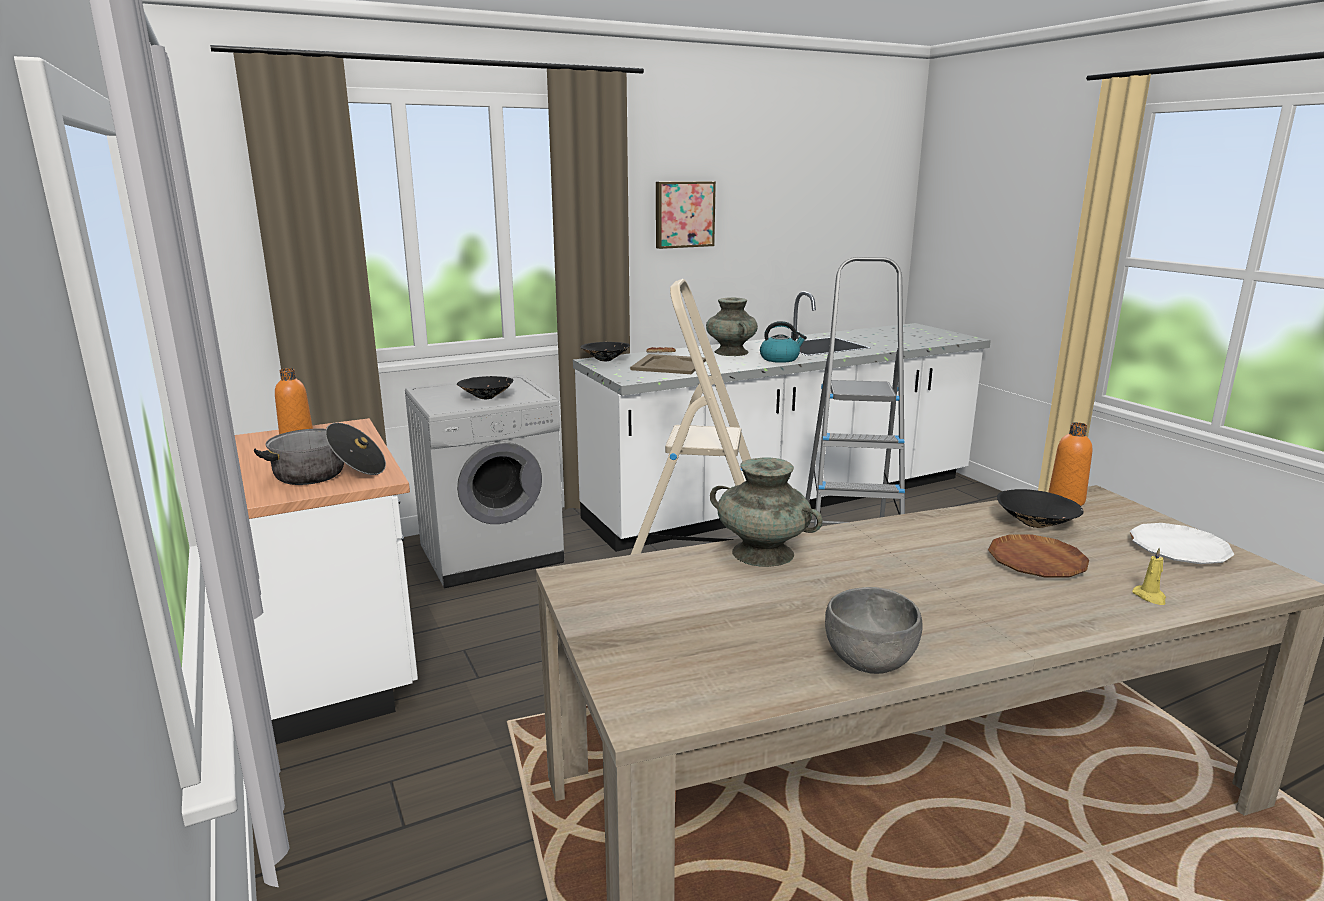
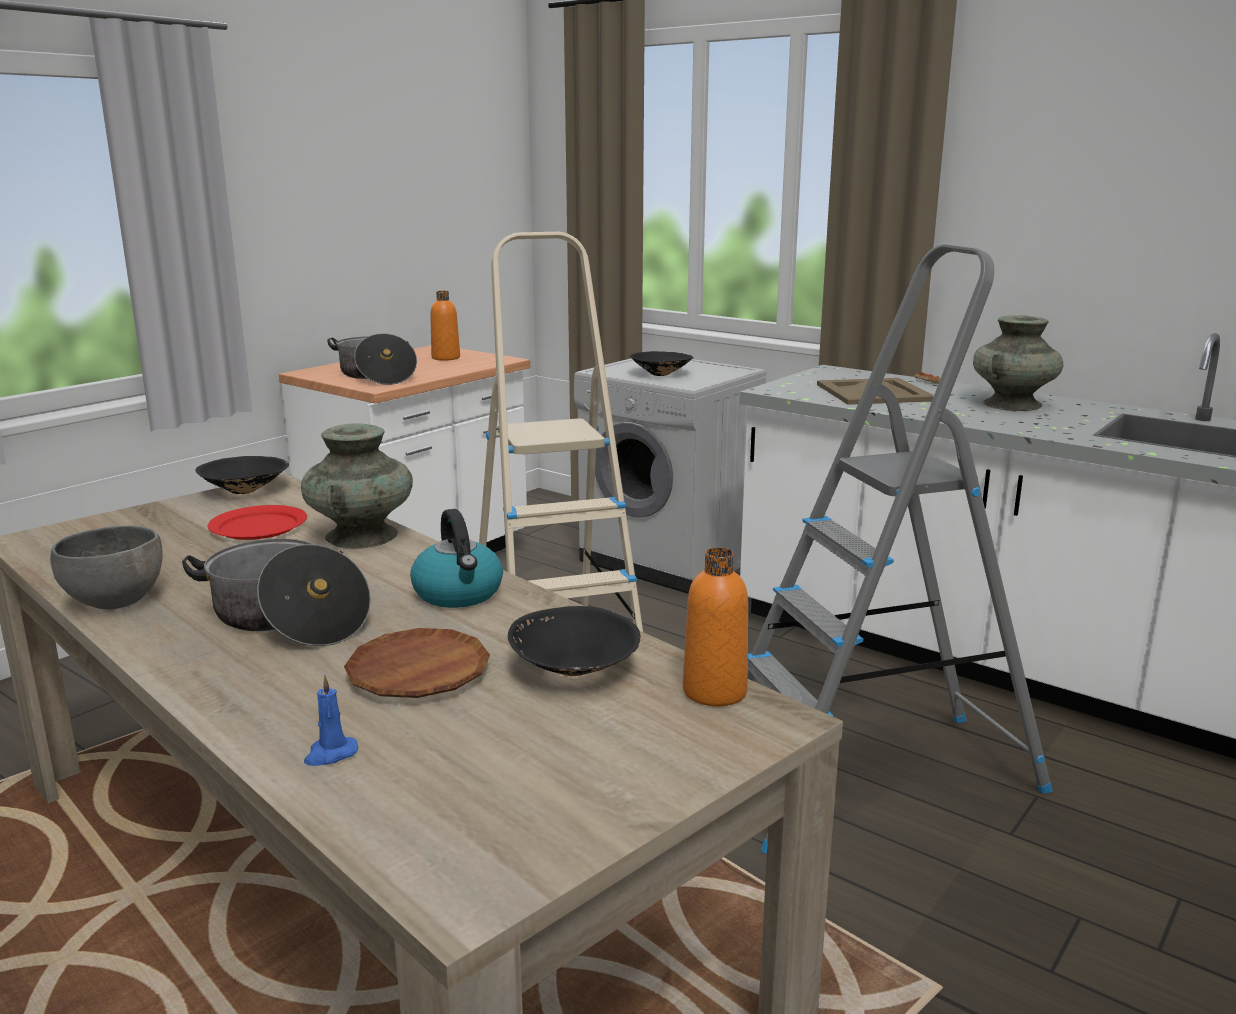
camera: 65 degrees right, 0 degrees up
black bowl [580,342,630,361] -> black bowl moved to [195,456,289,494]
picture [656,181,716,249] -> none
kettle [760,321,807,363] -> kettle moved to [410,509,503,608]
white plate [1130,523,1235,564] -> none
yellow candle [1132,547,1166,605] -> blue candle [304,675,358,766]
none -> cooking pot [182,539,371,646]
none -> red plate [208,505,307,540]

